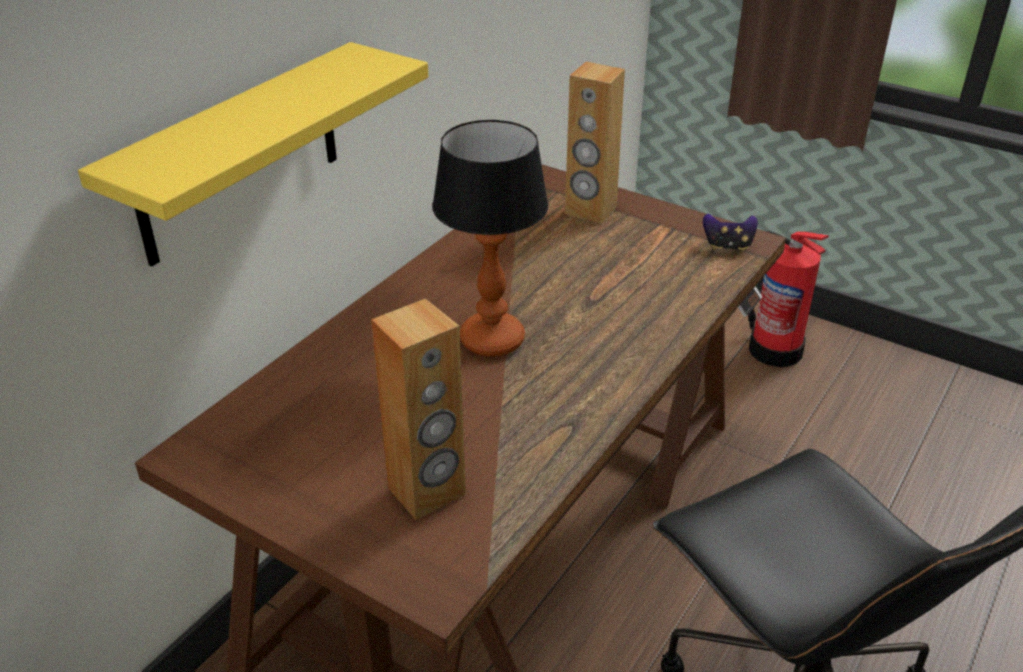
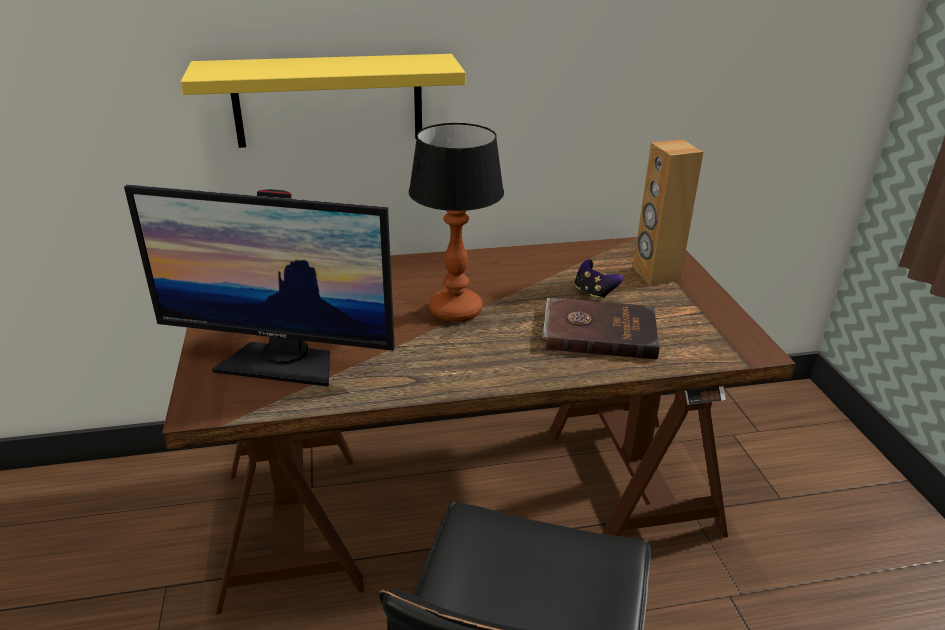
camera: 45 degrees right, 5 degrees down
brown speaker [371,299,466,520] -> monitor [124,185,395,387]
game controller [703,214,758,251] -> game controller moved to [575,259,623,301]
fire extinguisher [748,231,829,367] -> none
none -> brown book [542,298,660,360]

